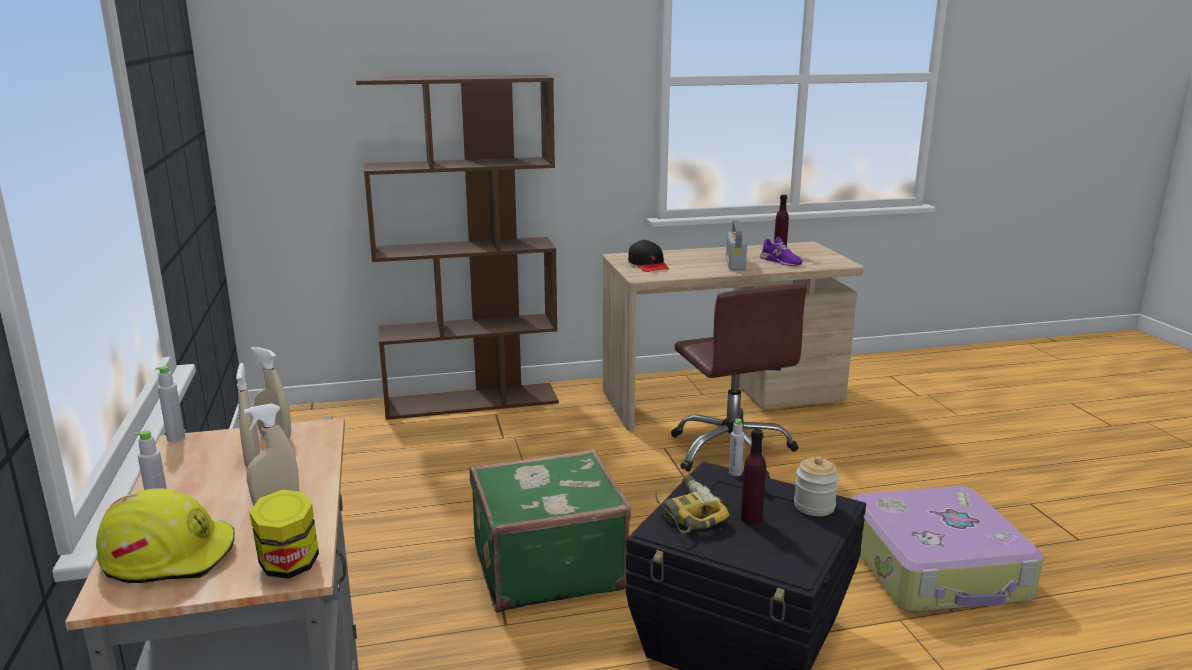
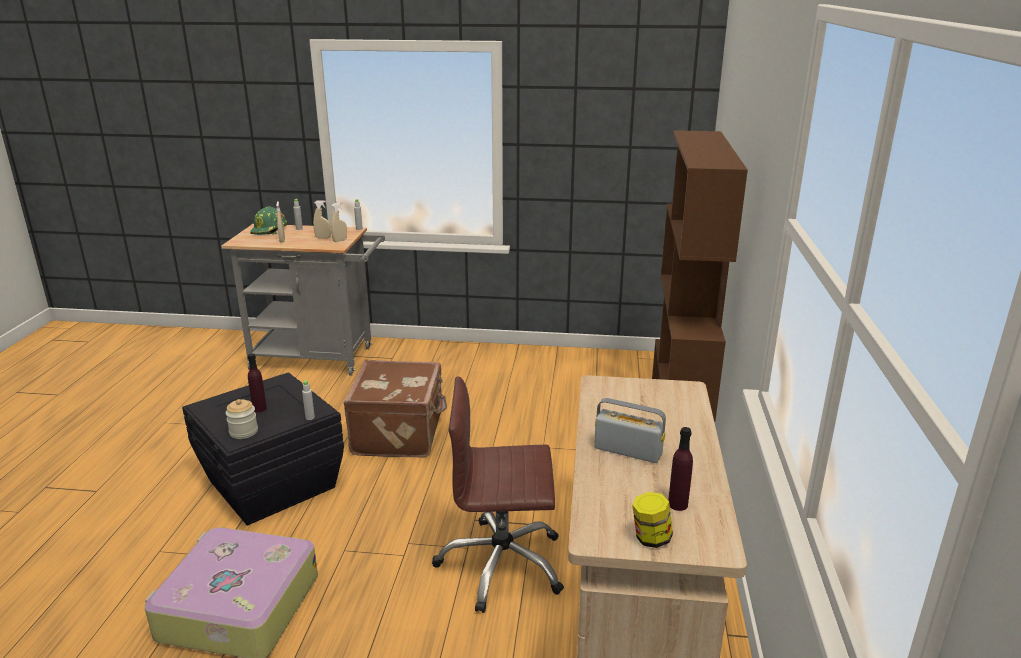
camera: 110 degrees right, 5 degrees up
yellow hard hat [96,488,235,583] -> green hard hat [250,207,287,235]
jar [249,490,319,579] -> jar moved to [632,492,673,548]
green suitcase [470,449,631,613] -> brown suitcase [344,360,447,457]
black cap [628,239,669,272] -> none
power drill [655,475,729,533] -> none
purple shoe [760,237,803,266] -> none

